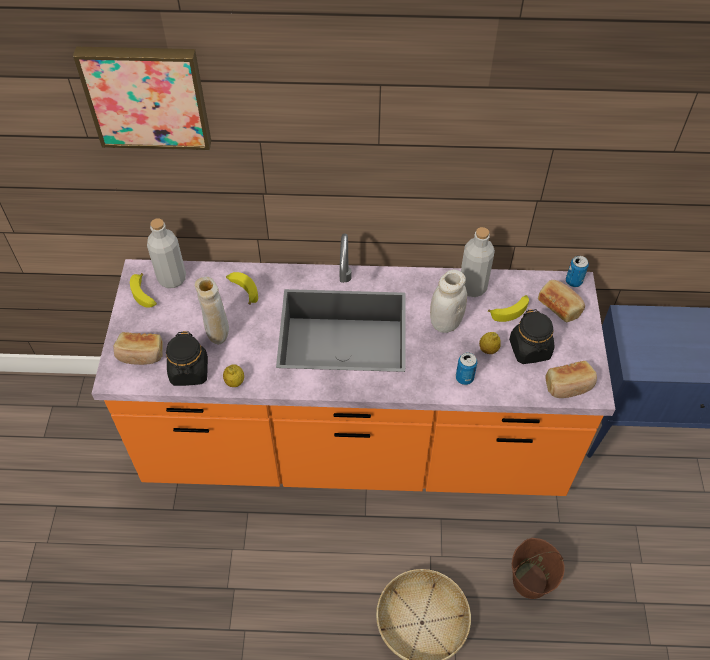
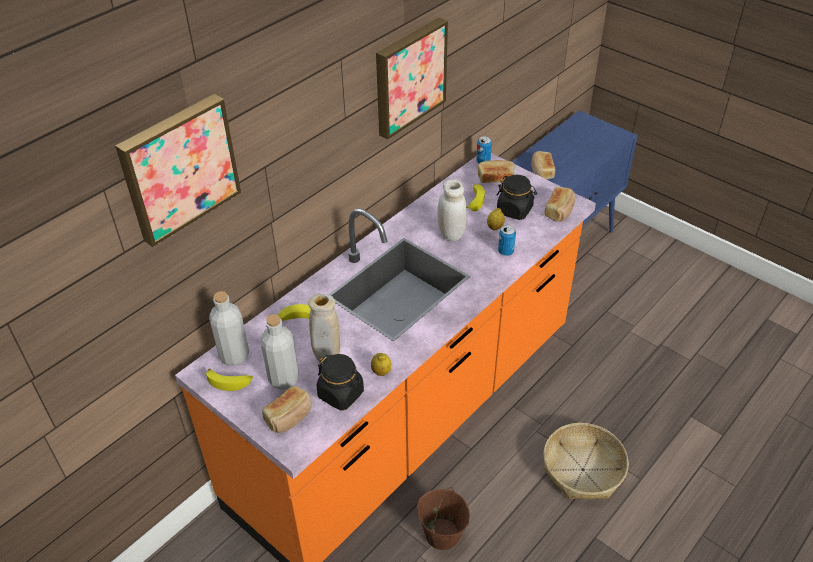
camera: 50 degrees left, 10 degrees down
grey bottle [461,227,495,297] -> grey bottle moved to [261,314,299,389]
brown bucket [512,538,565,599] -> brown bucket moved to [417,487,470,550]
none -> picture [376,18,448,140]
none -> bread [531,151,555,180]

